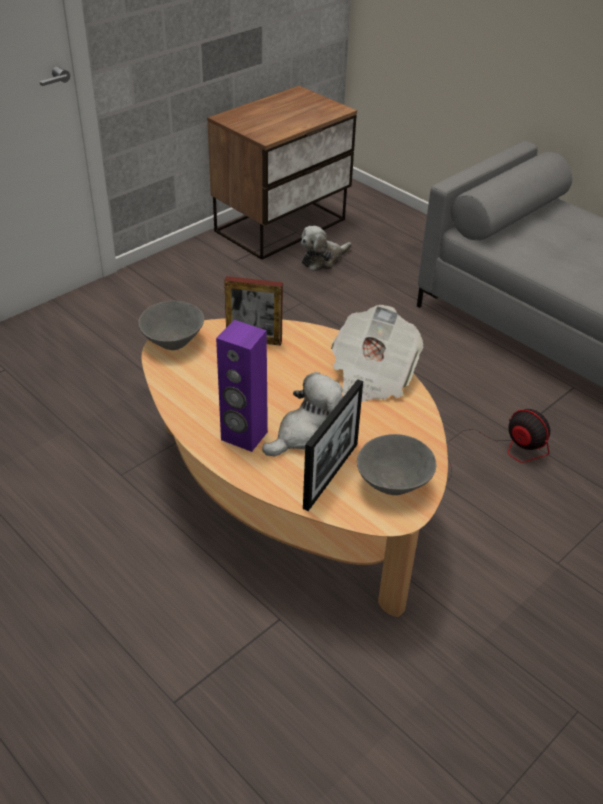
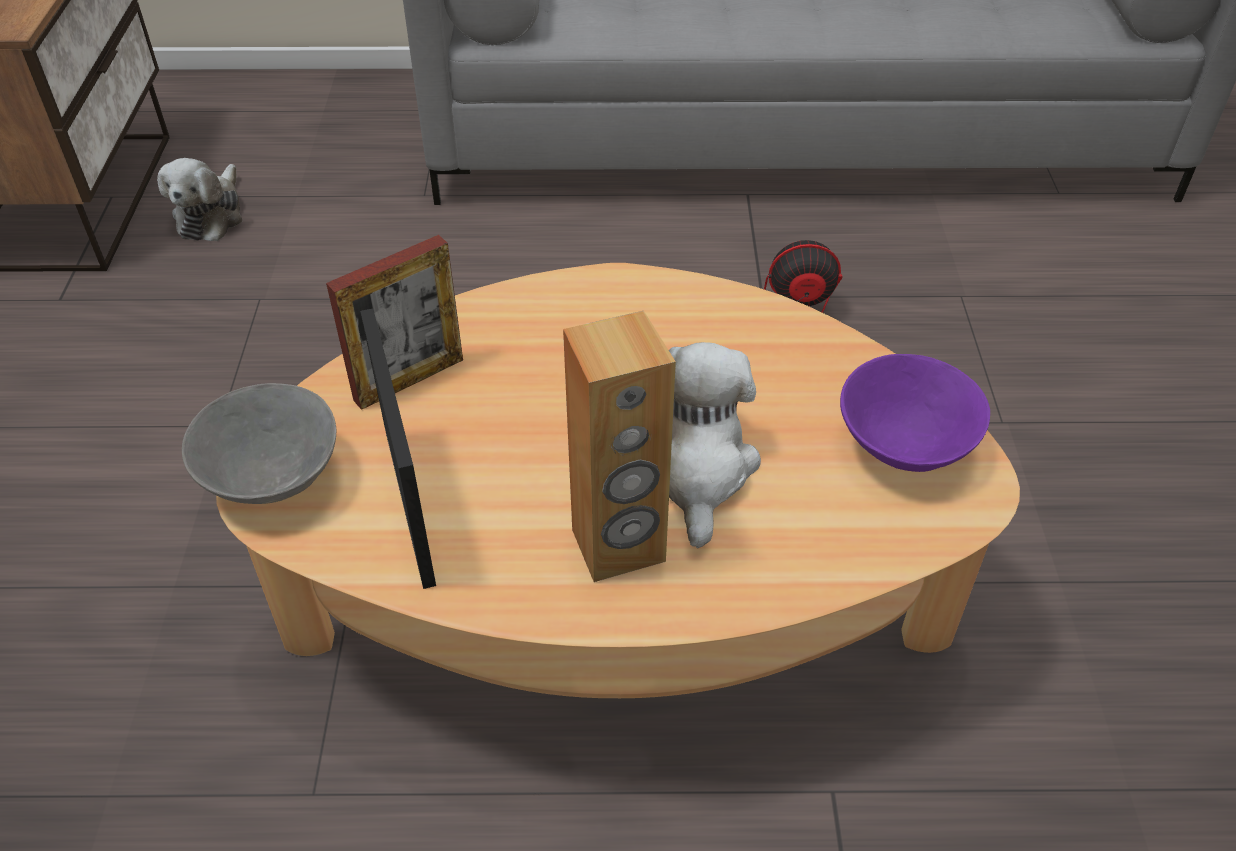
camera: 45 degrees left, 5 degrees up
purple speaker [216,320,268,452] -> brown speaker [563,311,676,582]
picture frame [303,379,363,511] -> picture frame moved to [360,308,436,589]
newspaper [331,305,424,402] -> none
grey bowl [357,434,436,495] -> purple bowl [840,354,990,472]

